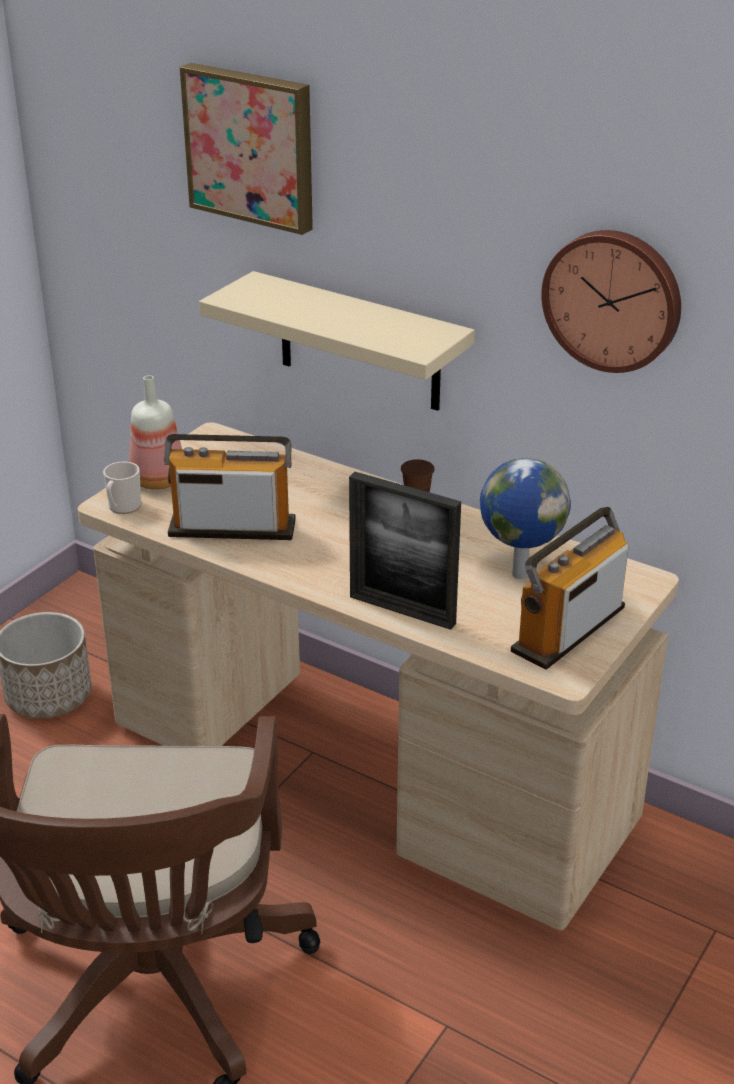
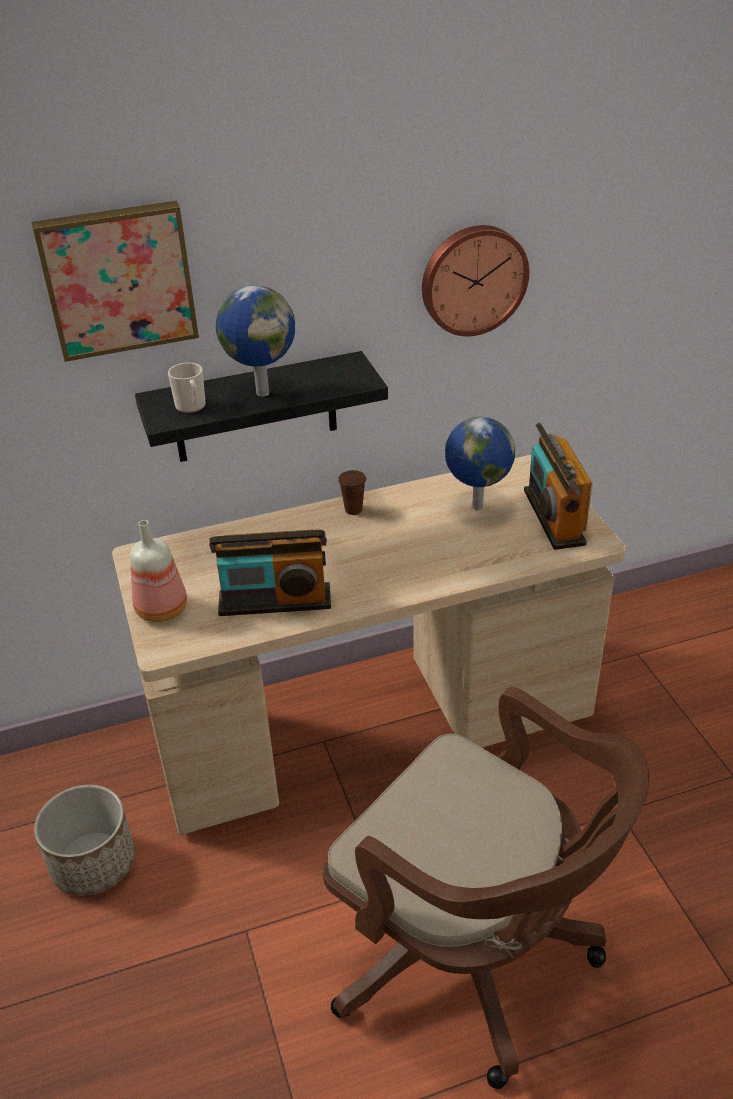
camera: 50 degrees left, 5 degrees up
mug [103,462,141,514] -> mug moved to [168,363,206,413]
radio [164,434,296,540] -> radio turned 135 degrees counterclockwise [209,529,331,616]
beige shelf [199,271,475,411] -> black shelf [135,351,388,462]
picture frame [349,472,461,630] -> none
none -> globe [216,285,295,397]

